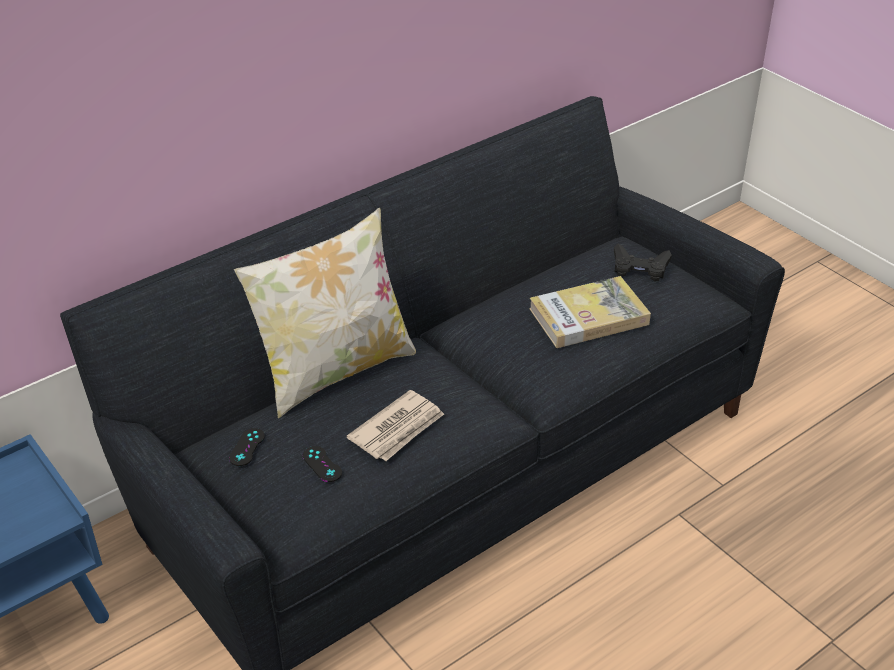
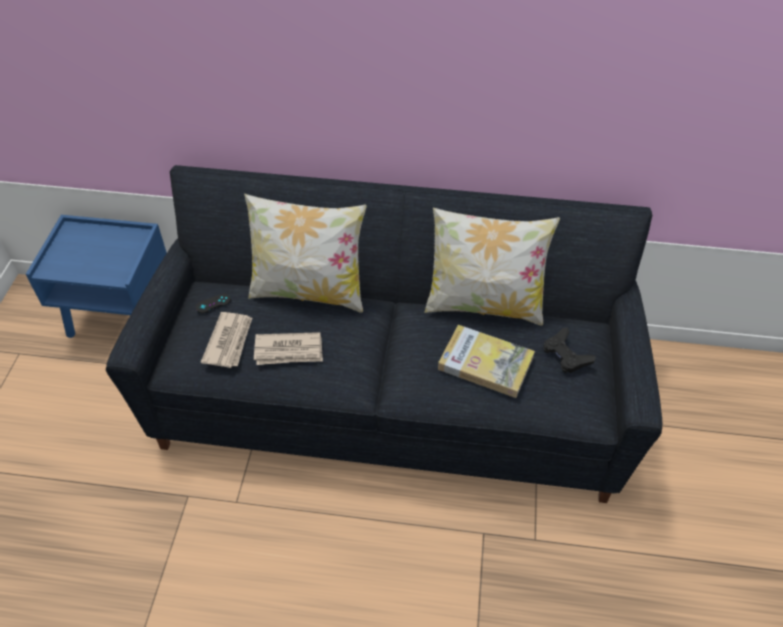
camera: 45 degrees right, 10 degrees up
black game controller [302,446,342,482] -> newspaper [201,312,252,368]
none -> pillow [424,208,560,326]

